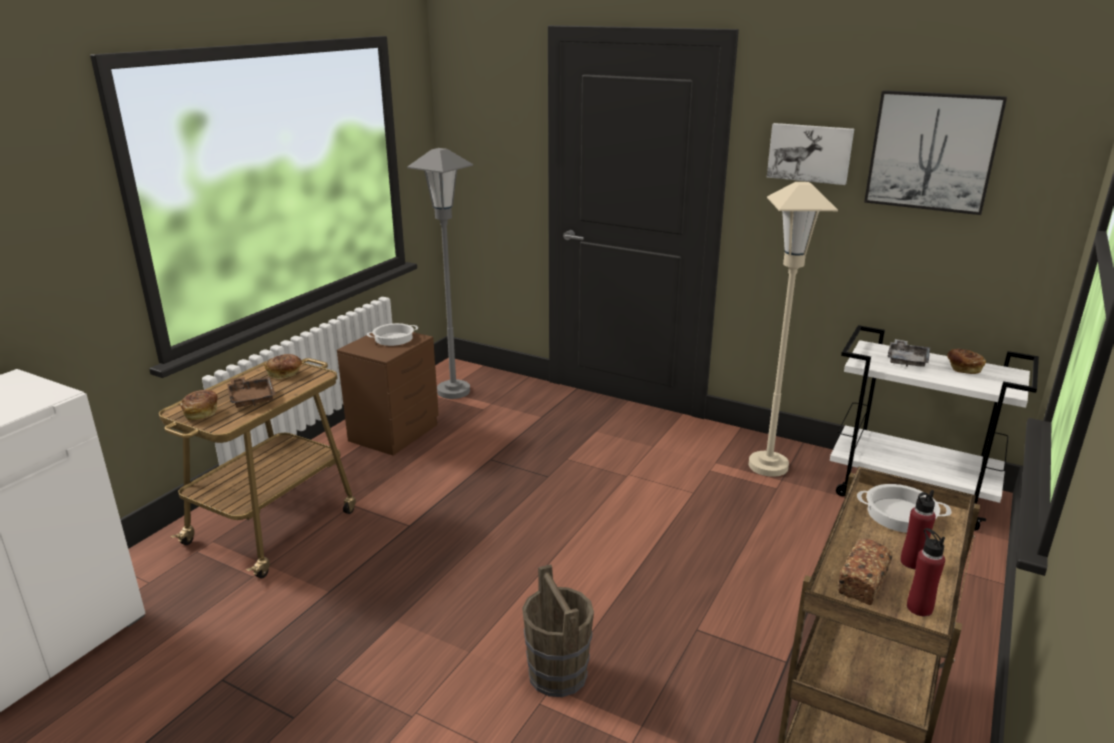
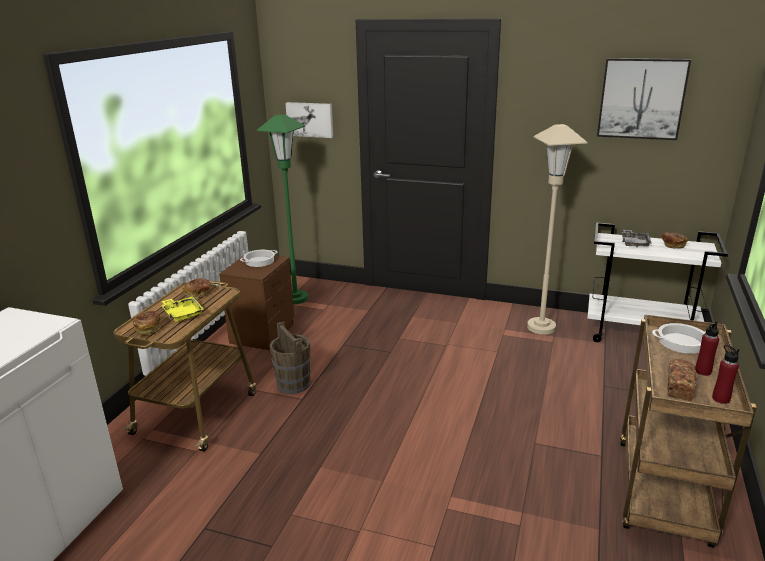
camera: 10 degrees left, 0 degrees up
brown tray [227,376,276,408] -> yellow tray [162,296,204,322]
grey floor lamp [407,148,473,399] -> green floor lamp [256,114,308,304]
brown bucket [522,564,594,697] -> brown bucket moved to [270,321,311,394]
picture [767,123,854,185] -> picture moved to [285,102,333,138]

